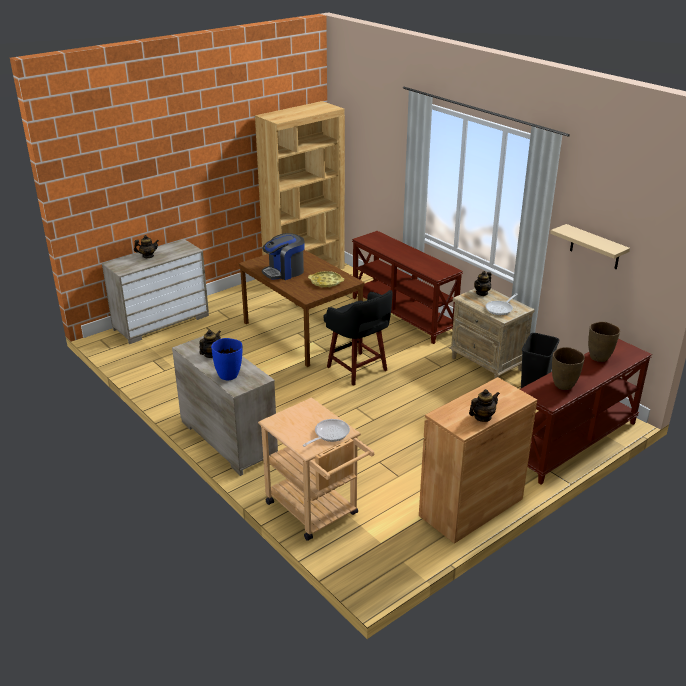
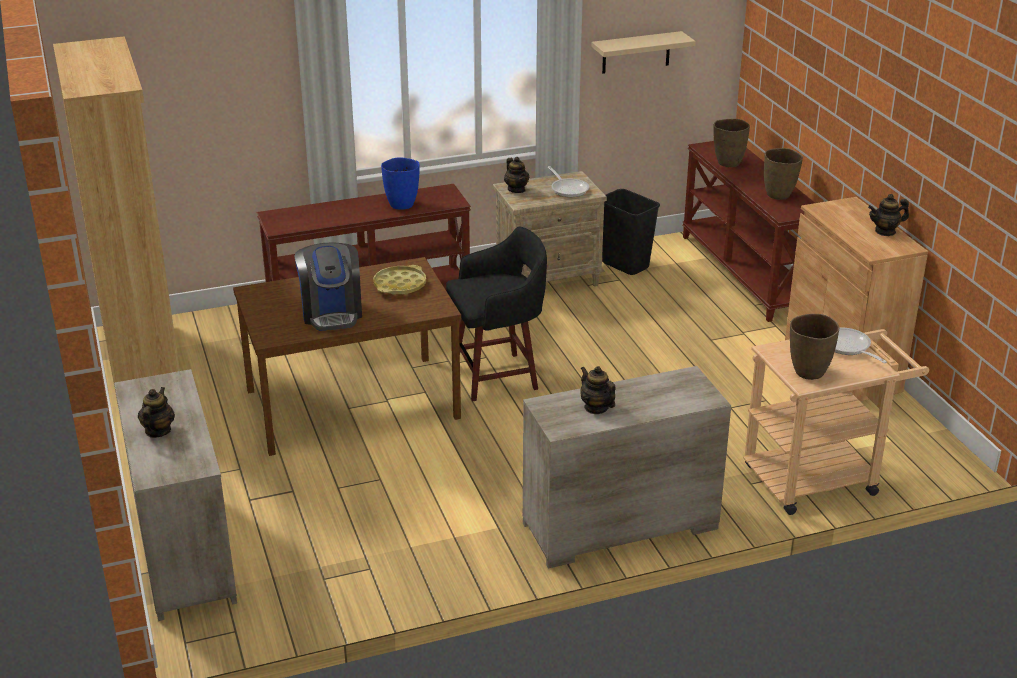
camera: 70 degrees left, 0 degrees up
blue vase [211,338,243,380] -> blue vase moved to [381,157,420,210]
teapot [469,389,500,422] -> teapot turned 90 degrees counterclockwise [868,194,909,236]
none -> brown vase [790,314,839,380]

